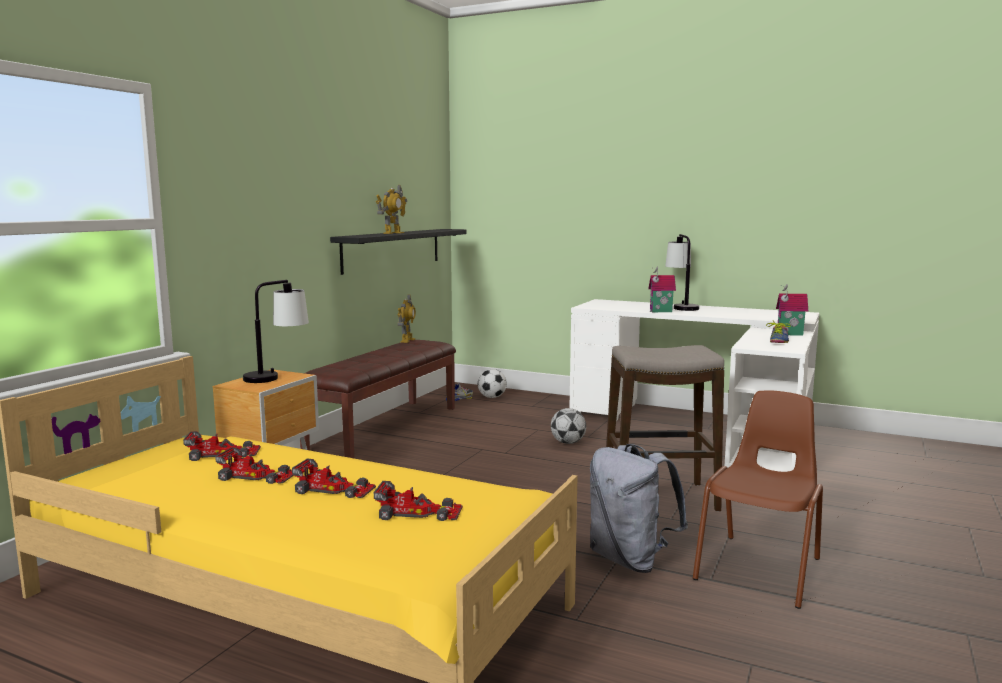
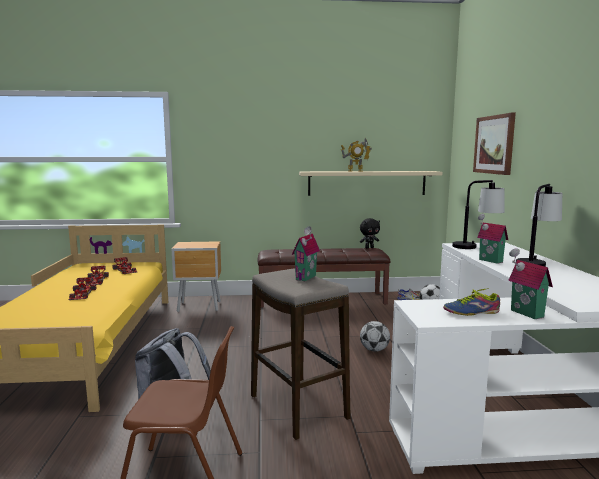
camera: 60 degrees right, 0 degrees up
table lamp [243,280,309,383] -> table lamp moved to [452,180,505,249]
black shelf [330,229,466,275] -> beige shelf [299,171,443,196]
toy car [374,481,463,521] -> none
toy robot [397,294,416,343] -> black plush toy [360,218,380,248]
none -> toy house [292,226,320,281]
none -> picture [473,113,516,175]

